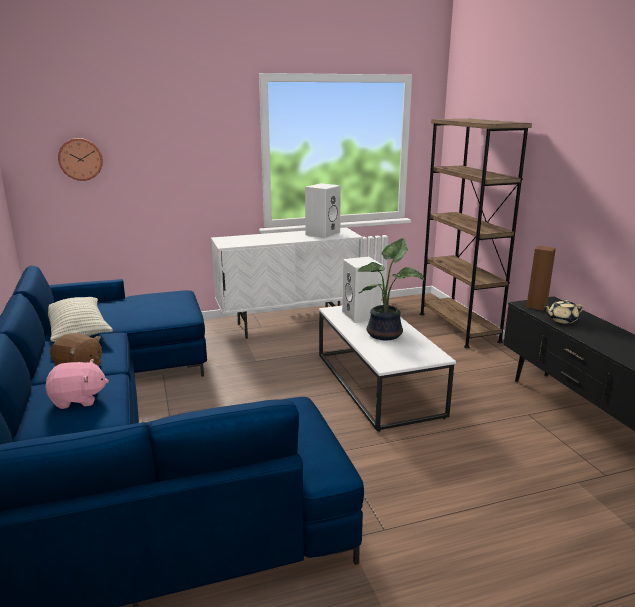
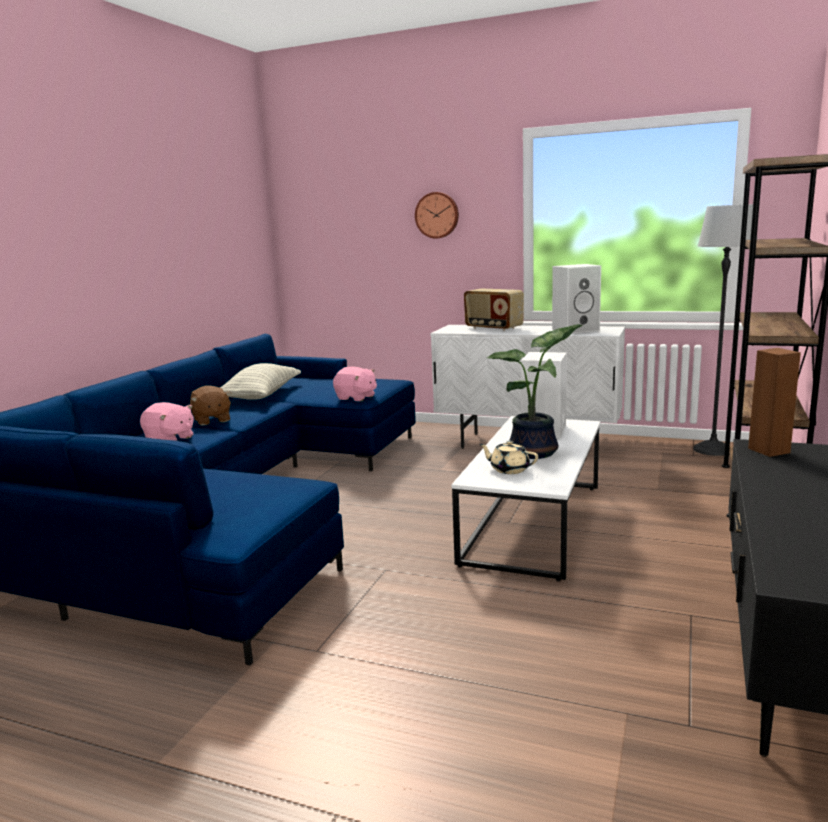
camera: 40 degrees right, 5 degrees down
wall clock [58,138,103,181] -> wall clock moved to [415,192,459,239]
beige teapot [544,299,584,324] -> beige teapot moved to [479,441,538,474]
none -> pink plush toy [333,367,377,402]
none -> radio [464,289,524,331]
none -> floor lamp [693,204,753,456]

